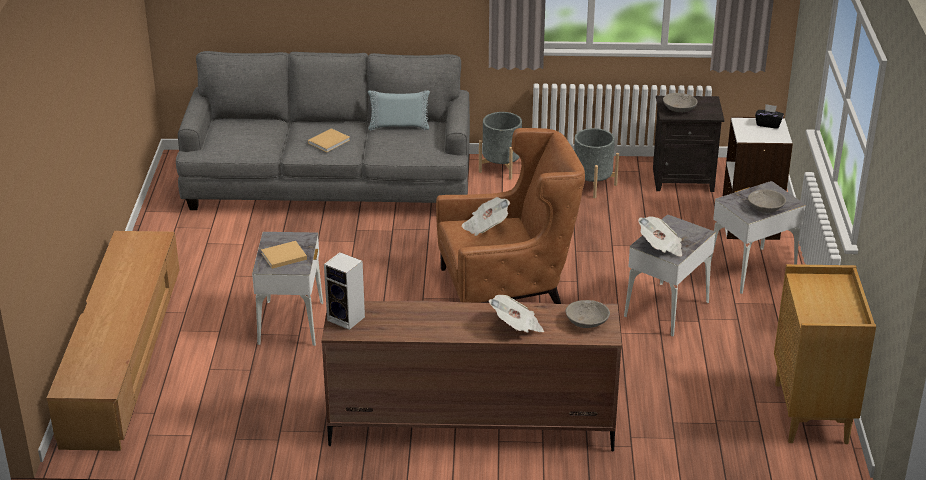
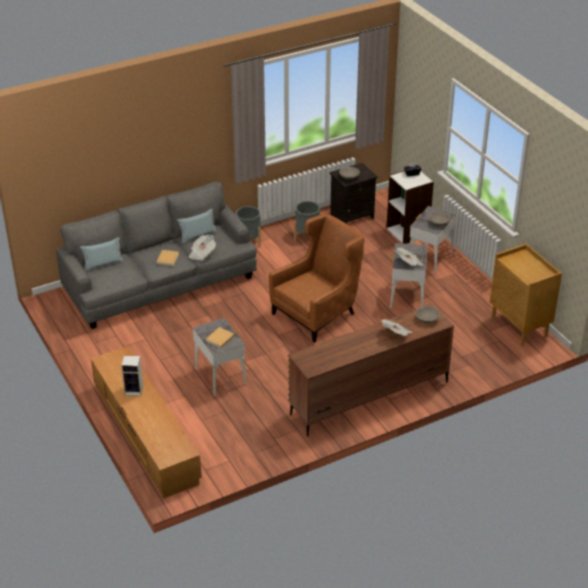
camera: 30 degrees left, 5 degrees up
speaker [324,252,365,330] -> speaker moved to [121,355,143,396]
newspaper [462,197,510,236] -> newspaper moved to [189,235,216,261]
none -> blue pillow [80,237,124,272]

